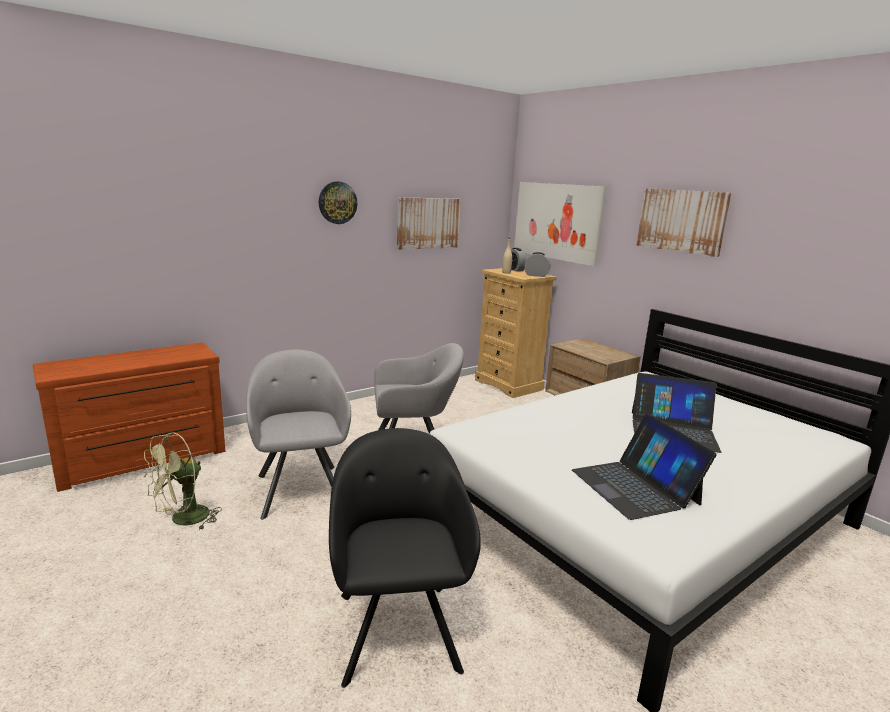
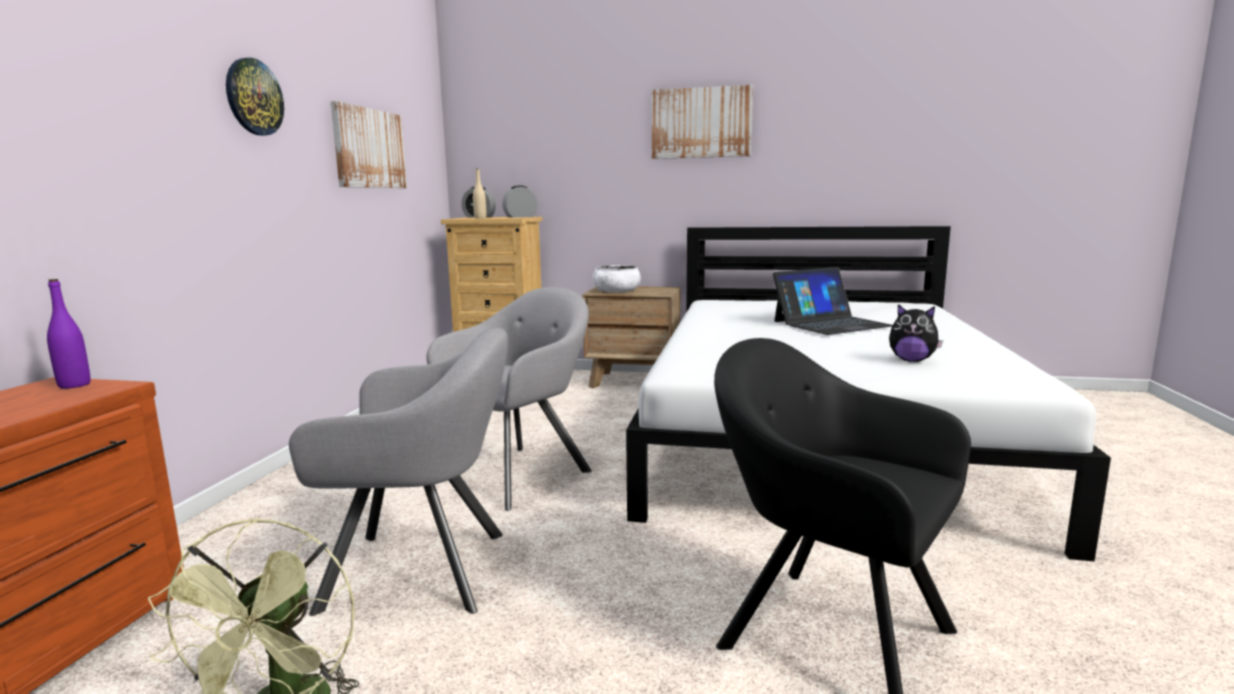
camera: 40 degrees left, 5 degrees down
grey armchair [246,350,351,520] -> grey armchair turned 150 degrees clockwise [289,328,508,616]
picture [514,182,607,266] -> none
laptop [572,413,717,520] -> plush toy [889,304,943,362]
none -> purple bottle [47,279,91,389]
none -> white bowl [593,265,641,292]

